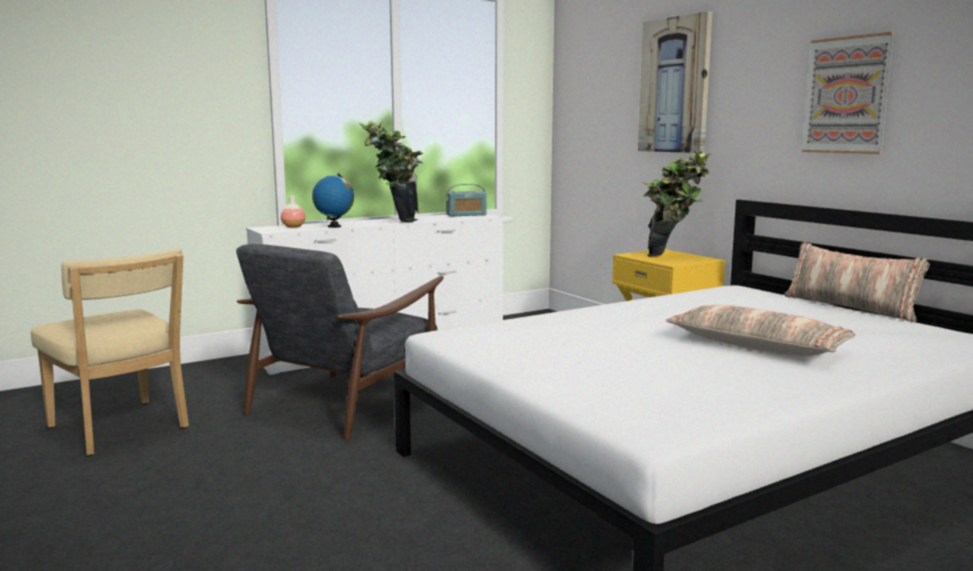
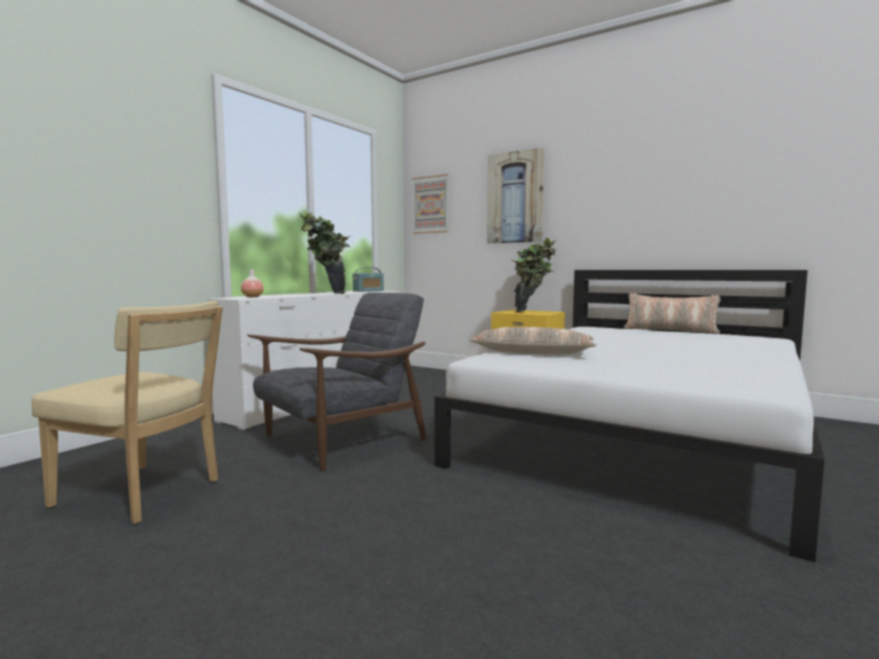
camera: 25 degrees left, 5 degrees down
grey armchair [236,244,444,441] -> grey armchair turned 135 degrees counterclockwise [247,292,426,470]
globe [312,173,354,228] -> none
pillow [666,305,856,356] -> pillow moved to [469,327,597,355]
picture [802,32,895,154] -> picture moved to [412,174,449,234]

